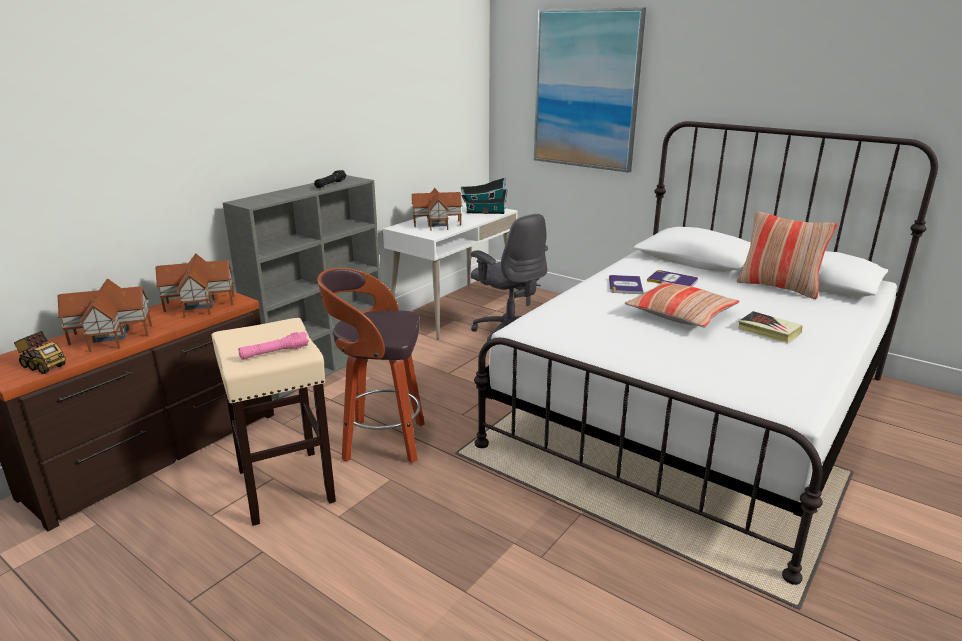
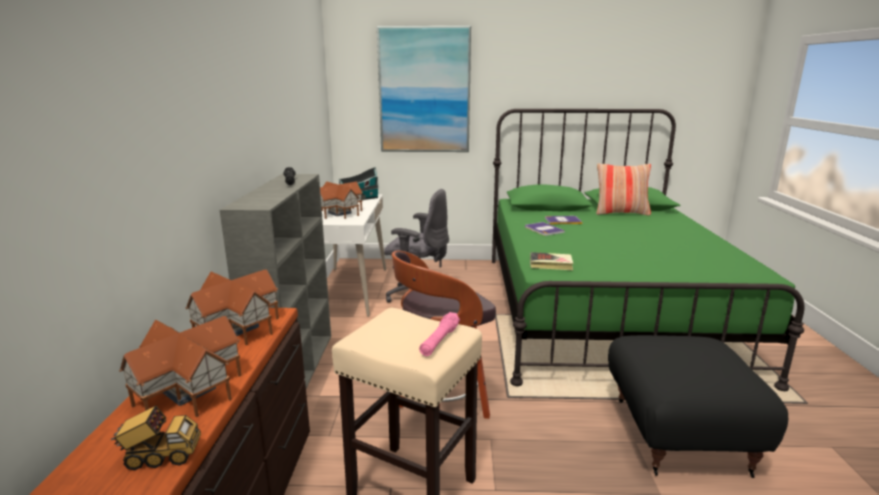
camera: 35 degrees left, 5 degrees down
white bed [474,121,938,585] -> green bed [492,109,805,391]
pillow [624,282,740,327] -> none
book [738,311,803,343] -> book moved to [530,252,573,270]
none -> black ottoman [608,335,788,478]

